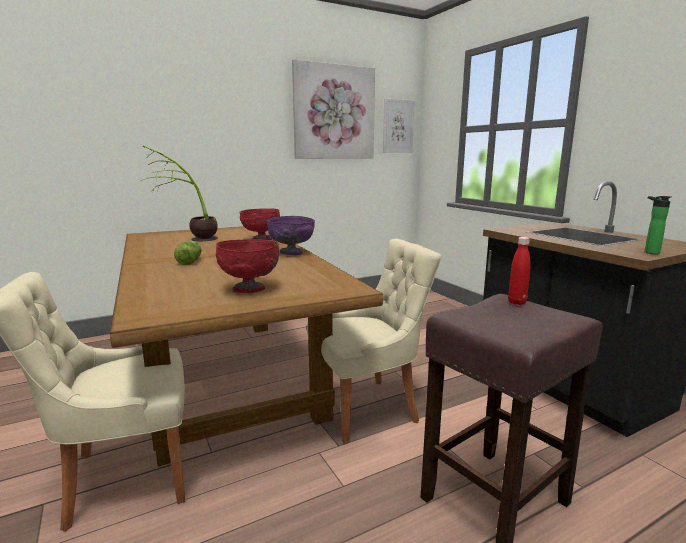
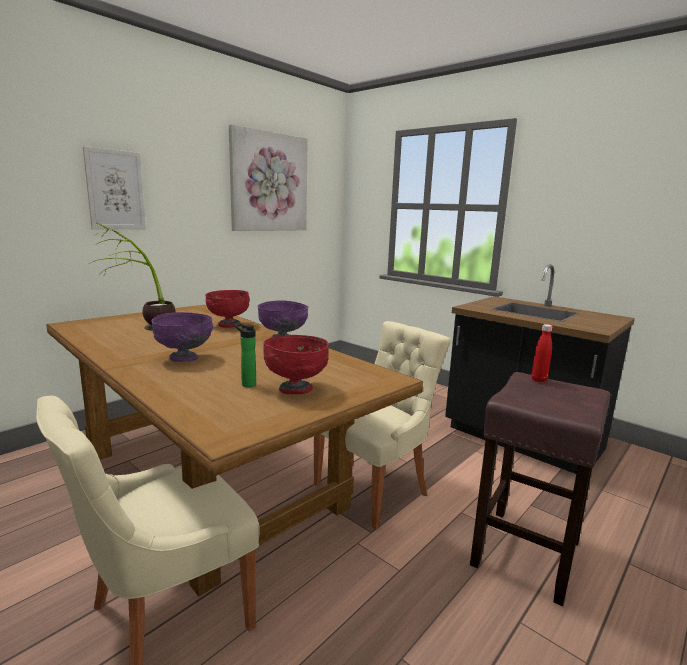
camera: 20 degrees left, 0 degrees up
lettuce [174,241,202,265] -> purple bowl [151,312,213,362]
picture [383,98,415,153] -> picture moved to [83,146,146,230]
bottle [644,196,671,254] -> bottle moved to [235,324,256,387]

